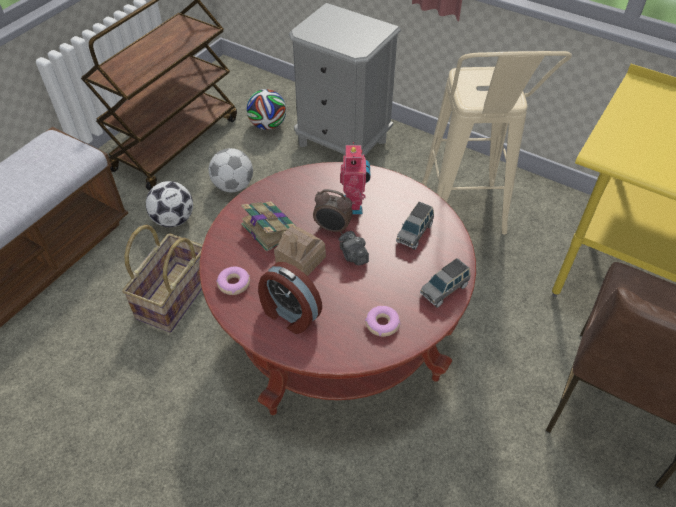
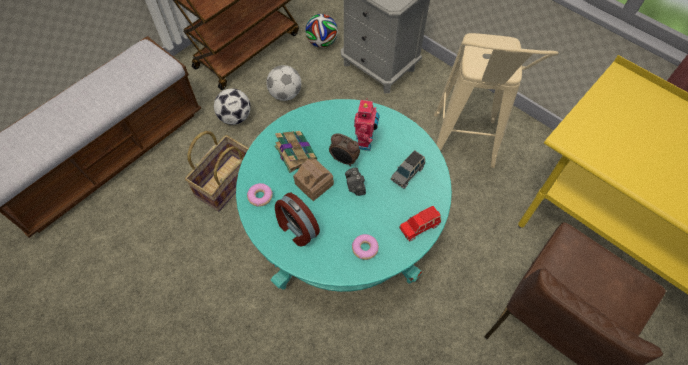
camera: 10 degrees right, 10 degrees up
red coffee table [199,162,476,415] -> turquoise coffee table [236,99,452,292]
grey toy car [420,258,471,308] -> red toy car [399,206,441,241]

